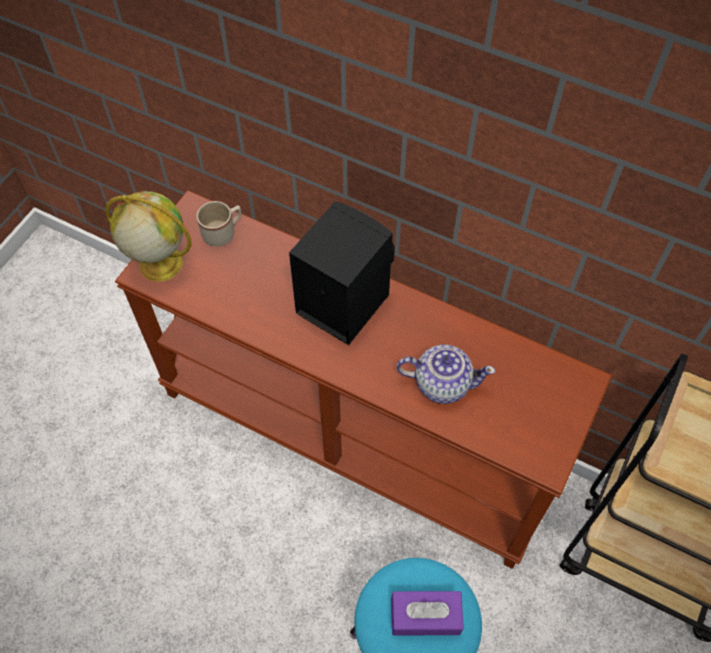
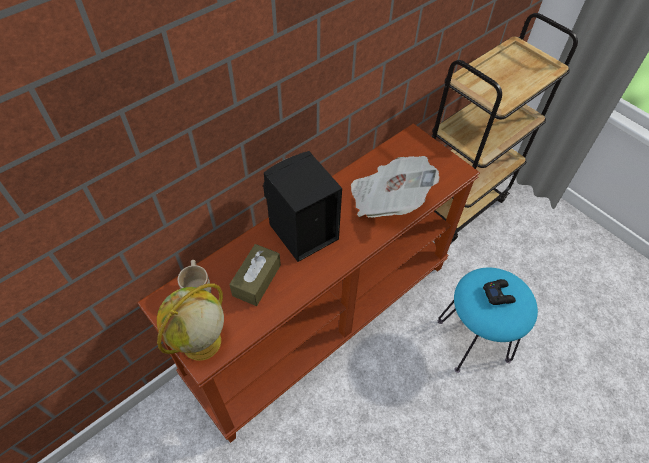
camera: 70 degrees left, 5 degrees down
purple tissue box [391,591,464,635] -> black game controller [483,279,516,305]
teapot [397,345,496,404] -> newspaper [351,156,439,217]
none -> brown tissue box [229,244,281,306]

